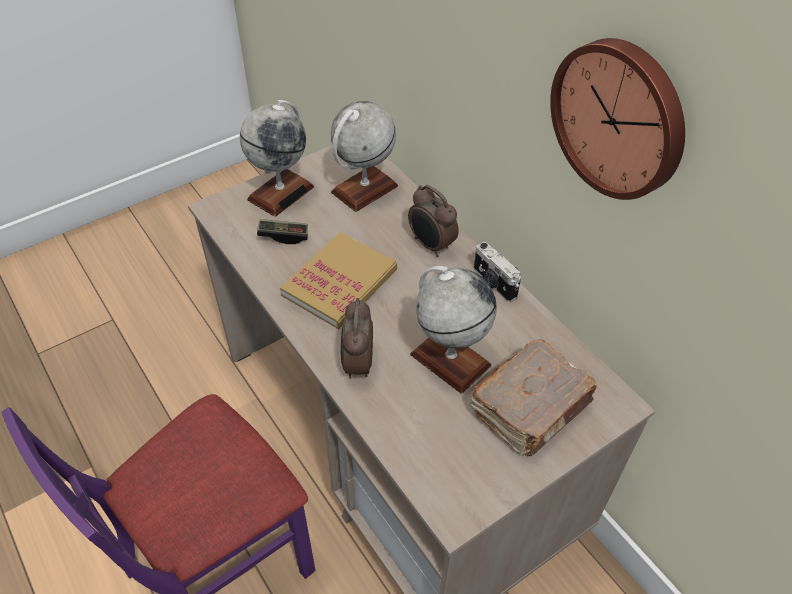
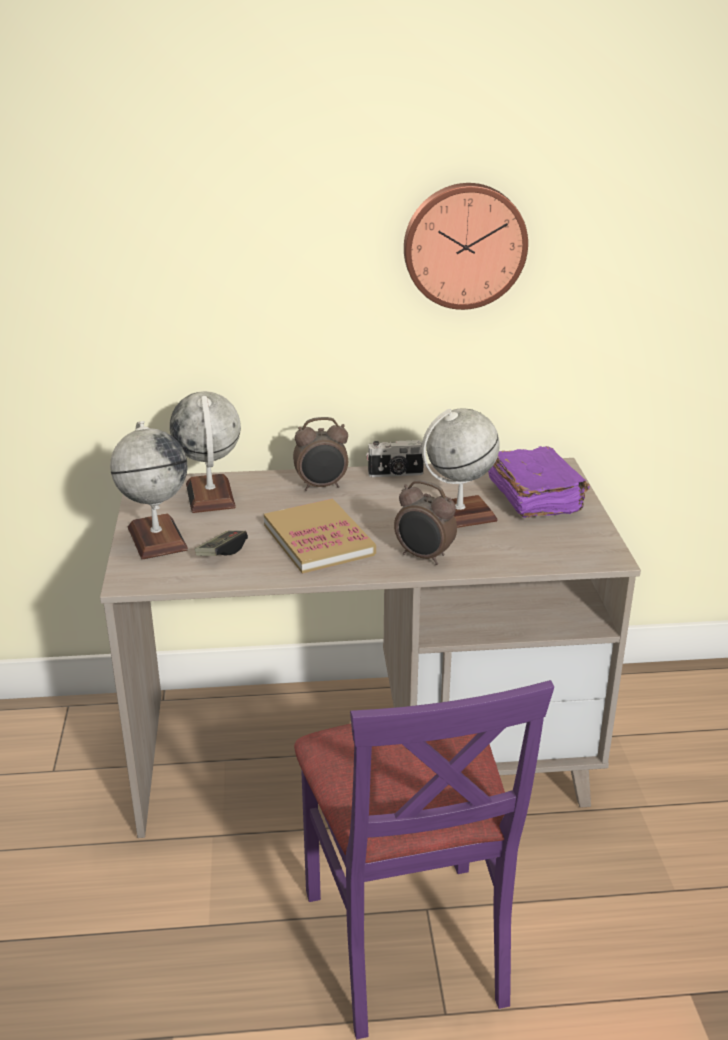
camera: 60 degrees left, 20 degrees down
brown book [470,339,597,456] -> purple book [488,446,590,518]

